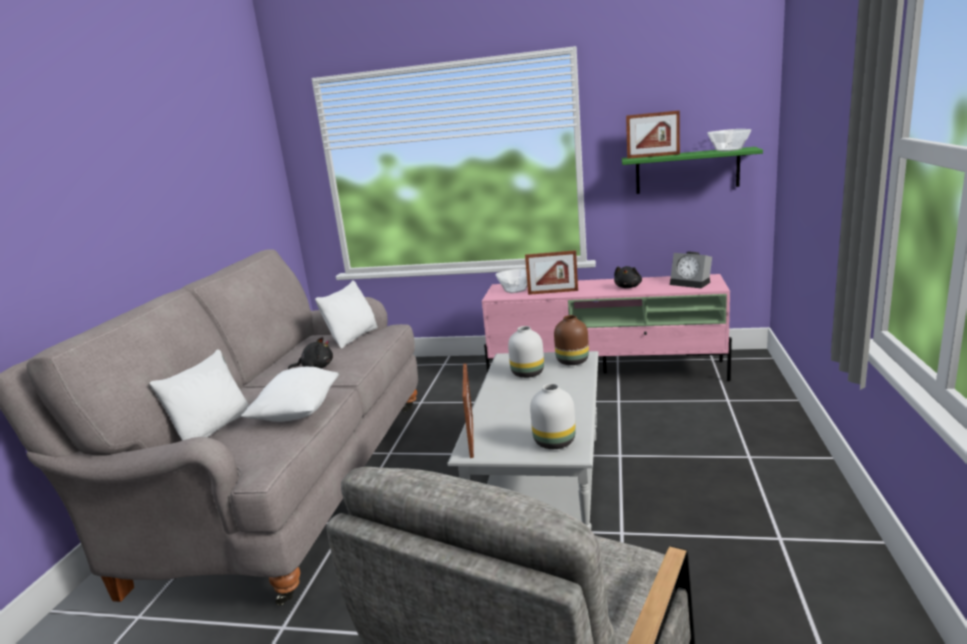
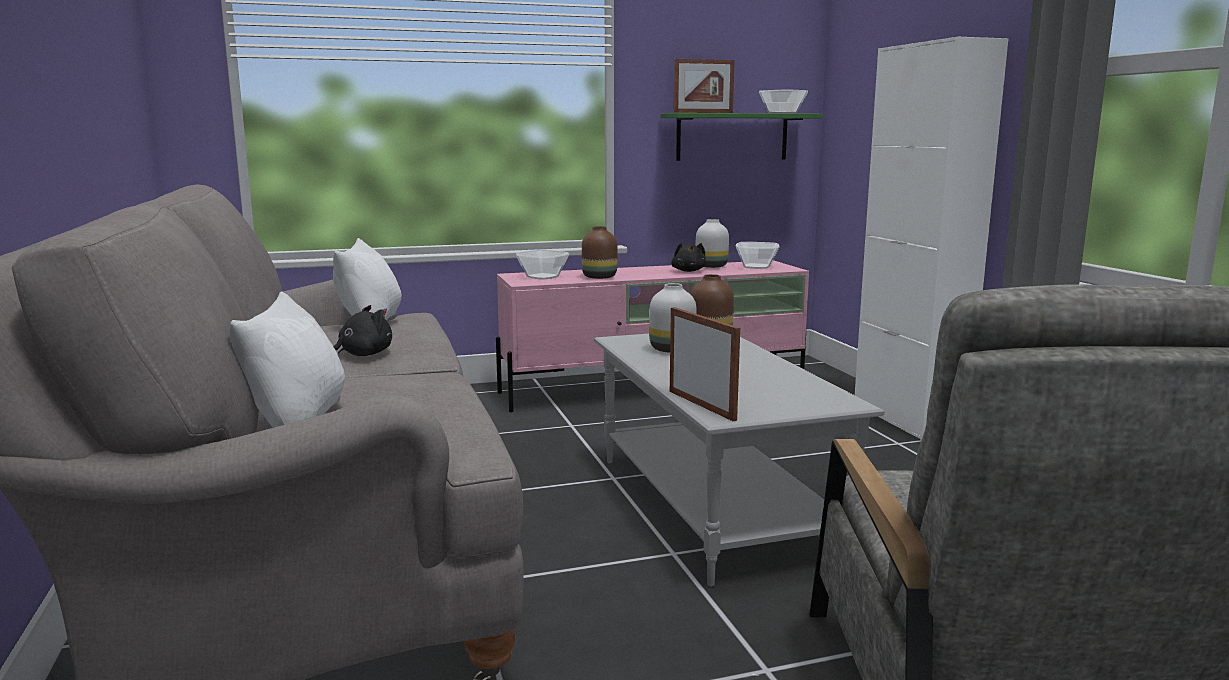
camera: 30 degrees left, 5 degrees down
white pillow [241,367,339,422] -> none
picture frame [525,250,578,295] -> brown vase [582,226,617,279]
white vase [530,383,576,449] -> white vase moved to [696,219,729,268]
alarm clock [670,252,712,288] -> bowl [736,242,779,269]
none -> white cabinet [855,37,1008,441]

